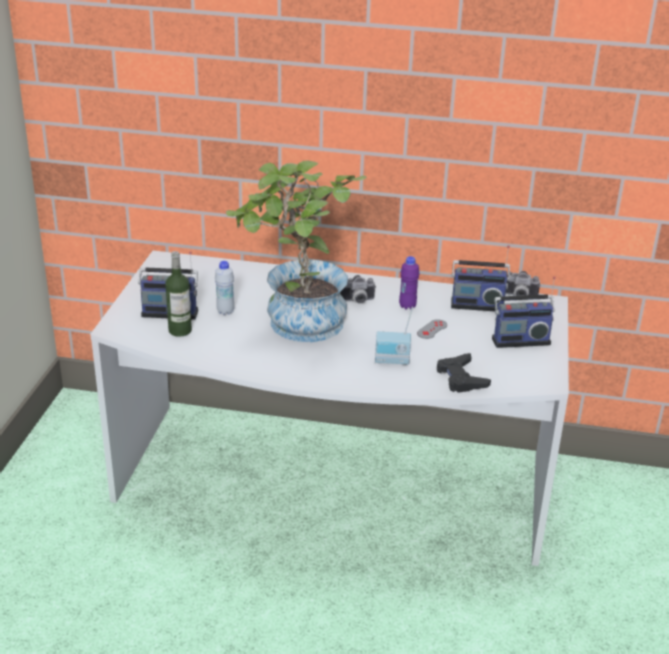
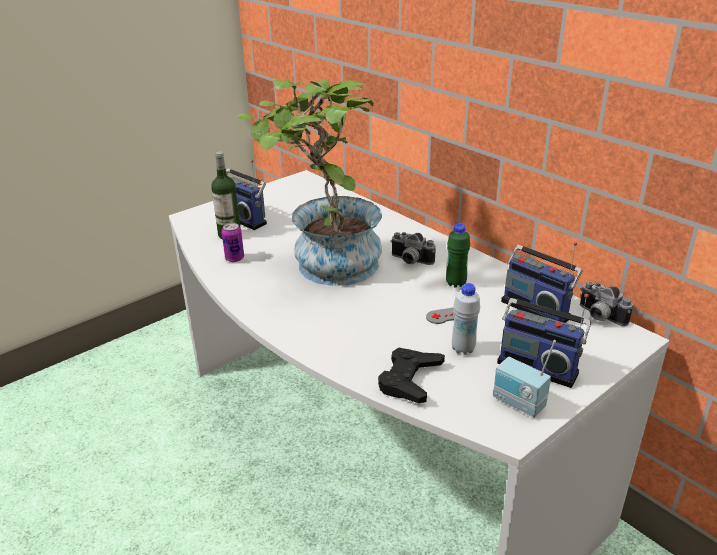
camera: 40 degrees right, 0 degrees up
white bottle [215,261,234,315] -> white bottle moved to [452,283,480,355]
radio [375,306,413,365] -> radio moved to [493,340,556,417]
purple bottle [399,256,419,310] -> green bottle [446,224,470,288]
none -> can [222,223,244,262]

